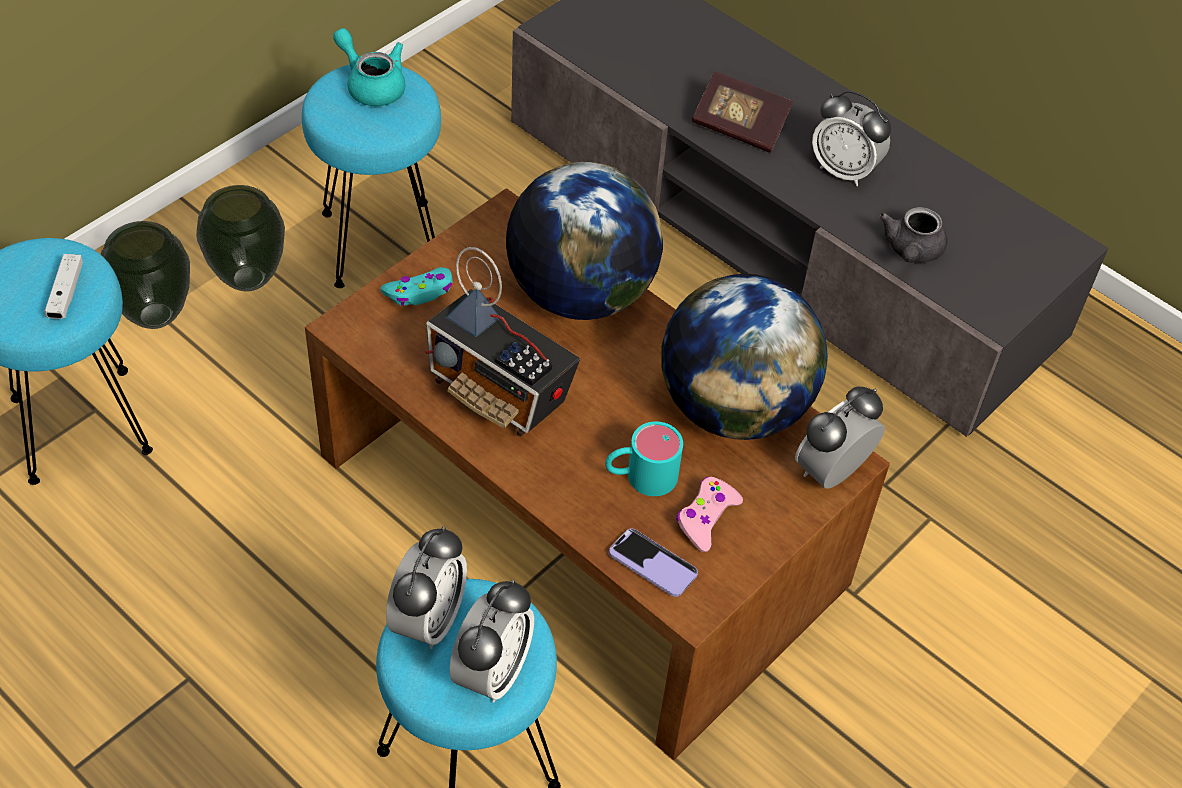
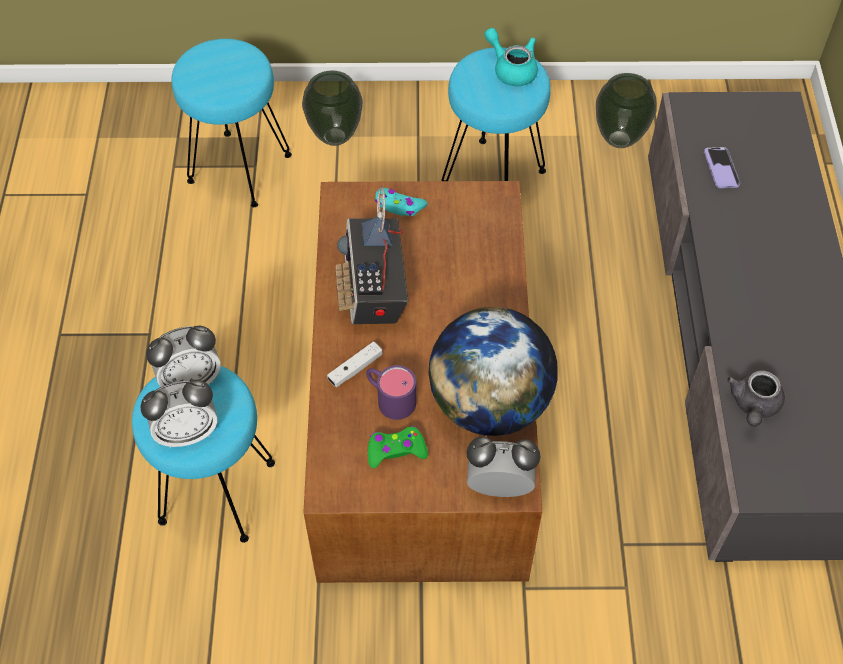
camera: 50 degrees right, 5 degrees up
white game controller [45,254,83,319] -> white game controller moved to [327,341,382,387]
vase [196,185,285,292] -> vase moved to [596,73,657,148]
turquoise teapot [333,28,405,106] -> turquoise teapot turned 45 degrees counterclockwise [484,28,538,86]
globe [506,162,663,320] -> none
turquoise mug [605,421,683,496] -> purple mug [366,365,416,420]
phone [609,529,698,597] -> phone moved to [704,147,740,188]
pink game controller [676,477,743,552] -> green game controller [368,426,428,468]
book [692,71,793,153] -> none
alarm clock [812,91,891,186] -> none
grey teapot [879,207,947,263] -> grey teapot turned 45 degrees counterclockwise [727,370,785,426]

